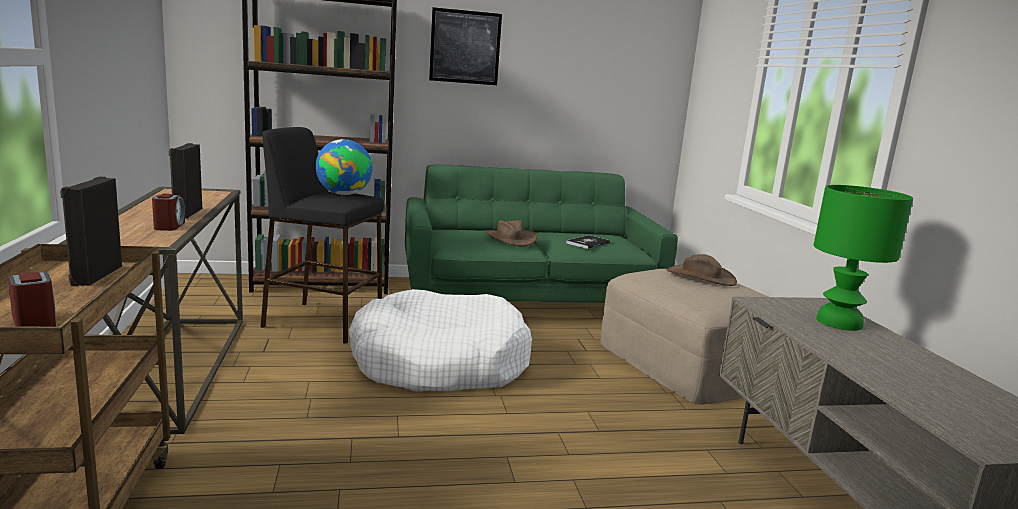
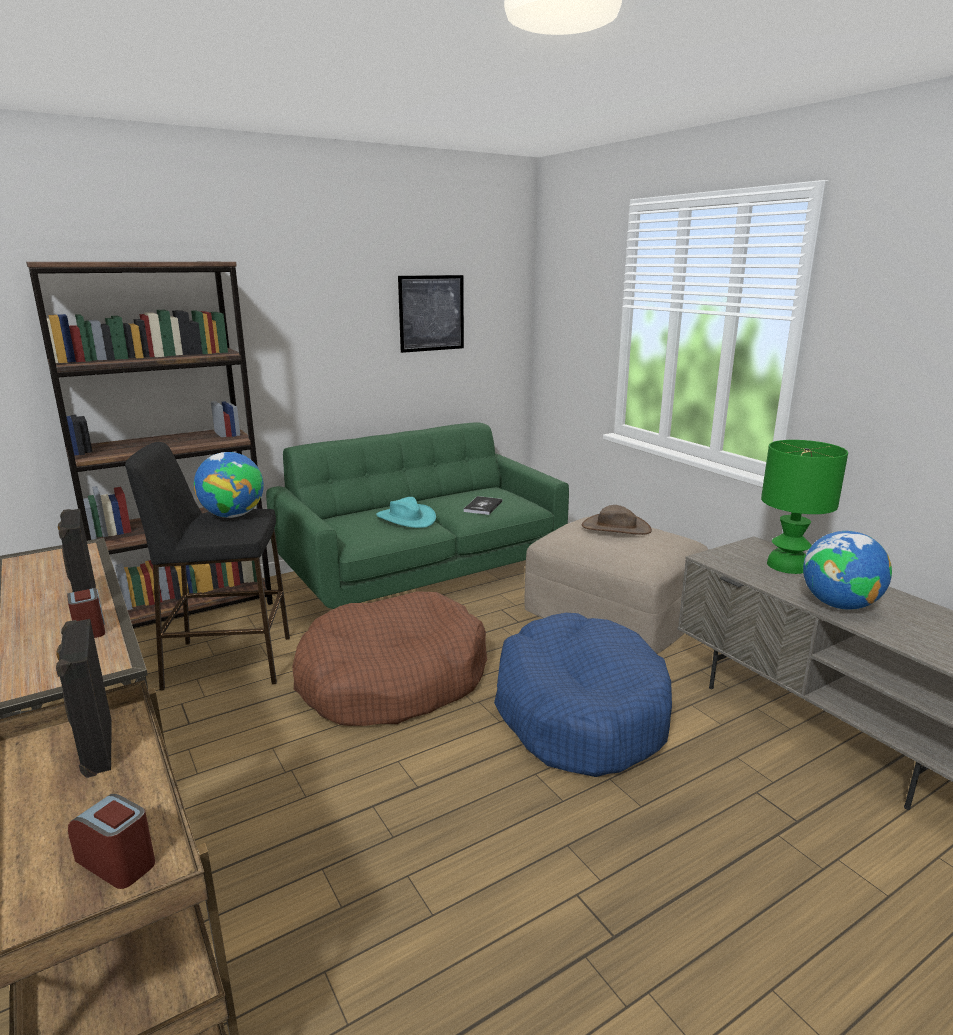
camera: 20 degrees left, 5 degrees up
white dog bed [349,289,532,392] -> brown dog bed [292,591,487,726]
picture [429,7,502,85] -> picture moved to [398,275,464,353]
brown hat [485,220,537,247] -> turquoise hat [376,497,436,528]
none -> blue dog bed [494,613,672,777]
none -> globe [803,531,892,610]

